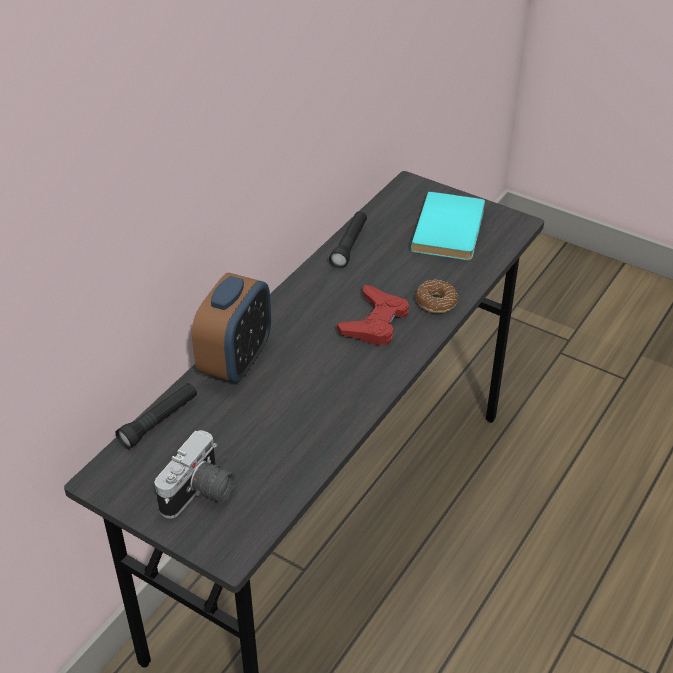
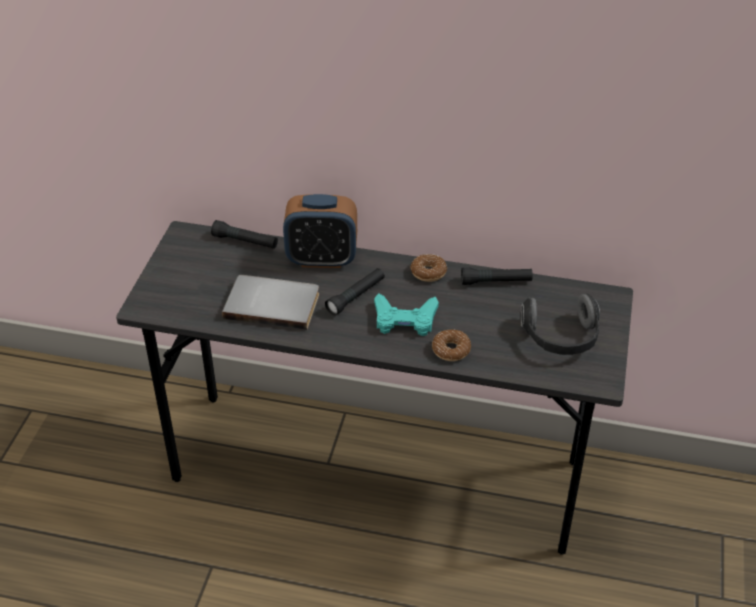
camera: 70 degrees right, 0 degrees up
camera [154,430,235,519] -> none
red game controller [337,285,409,346] -> turquoise game controller [374,293,439,336]
turquoise book [411,192,485,260] -> headphones [521,293,600,355]
none -> grey book [222,275,319,330]
none -> black flashlight [325,268,385,316]
none -> donut [410,254,447,282]

